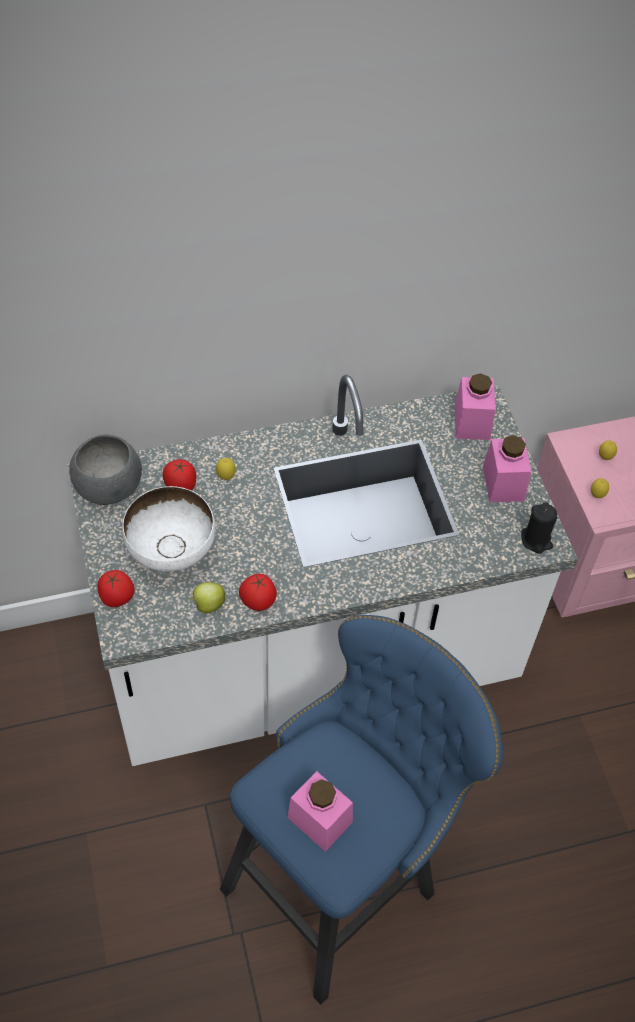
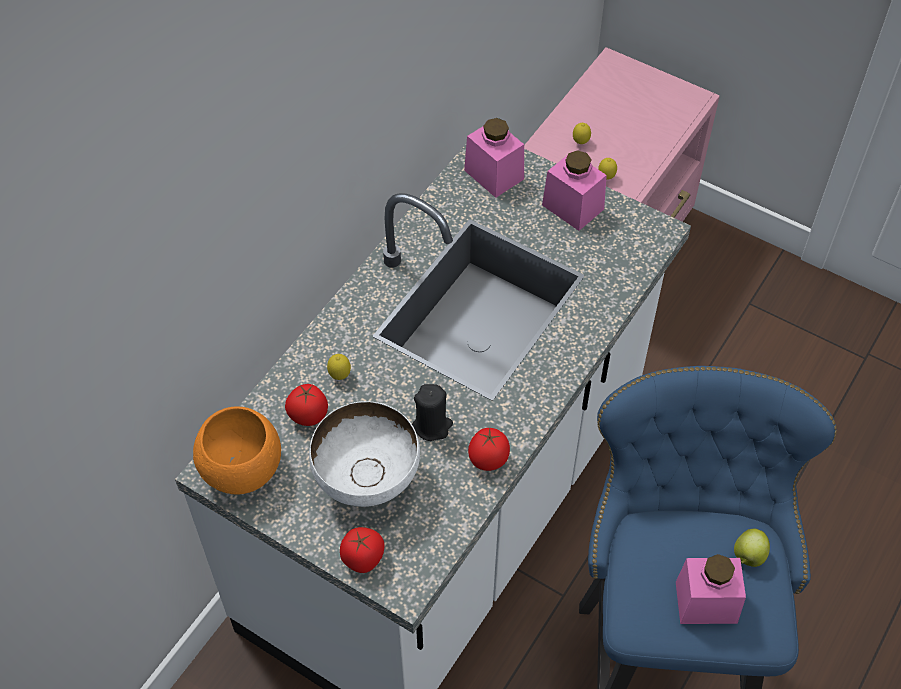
camera: 40 degrees left, 0 degrees up
grey bowl [69,435,142,505] -> orange bowl [193,406,281,495]
apple [190,582,225,613] -> apple moved to [734,529,770,567]
black candle [521,503,557,554] -> black candle moved to [412,384,453,441]

